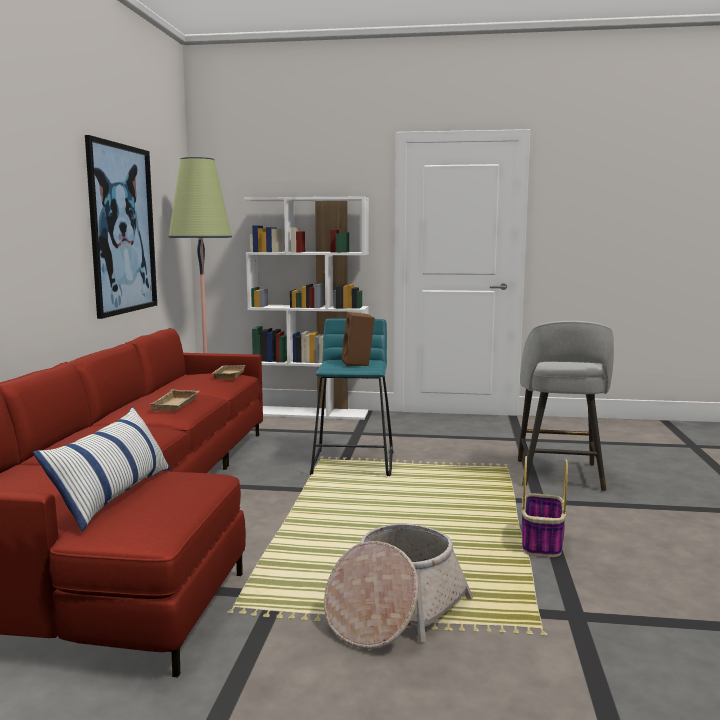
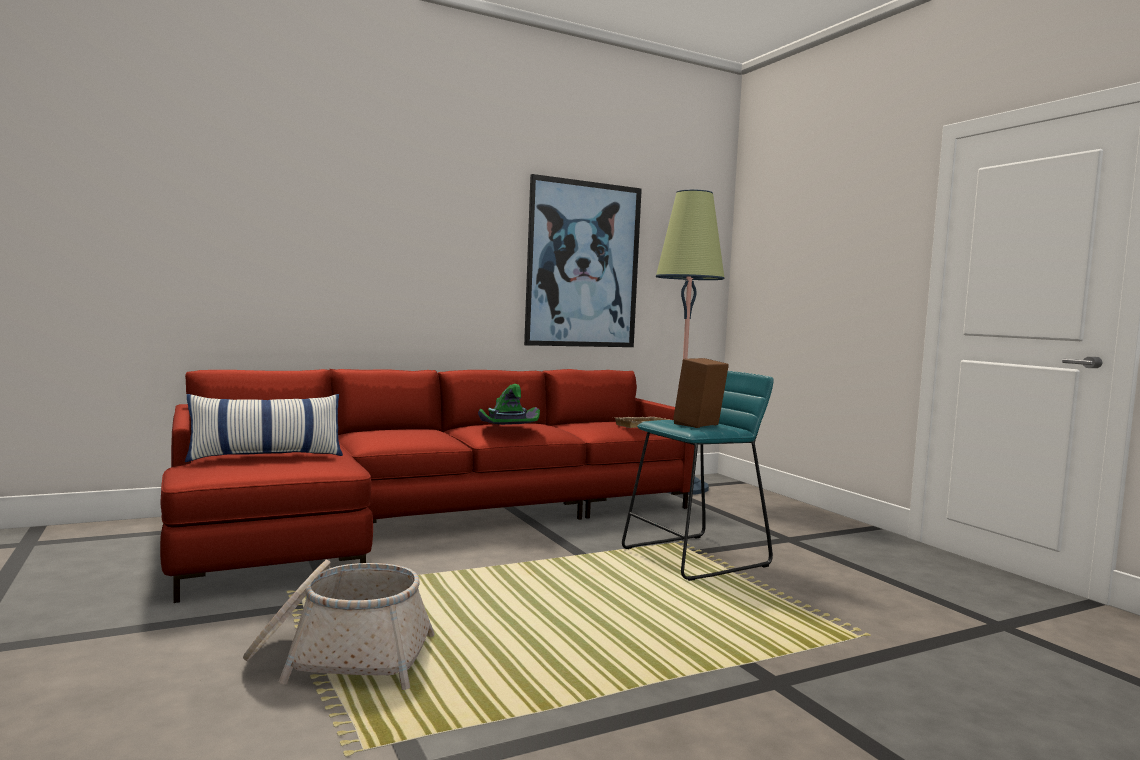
camera: 55 degrees right, 5 degrees down
beige tray [149,389,199,411] -> green hat [478,384,540,425]
white bookcase [244,197,369,420] -> none
grey stool [518,321,614,491] -> none
basket [521,456,568,557] -> none

